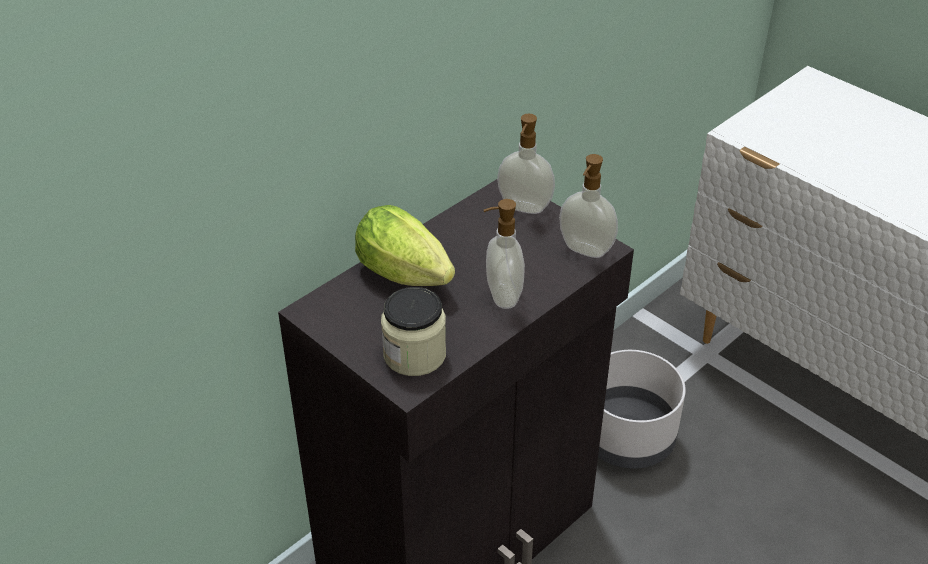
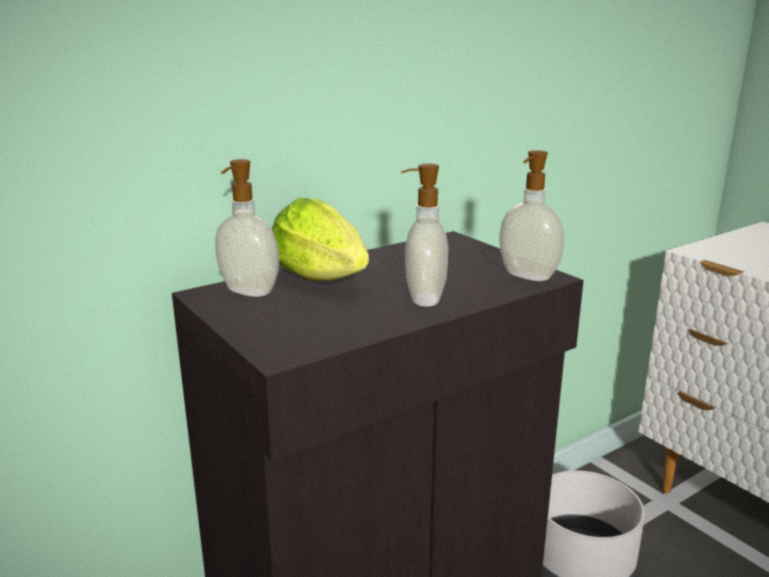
camera: 10 degrees right, 20 degrees down
jar [381,287,446,376] -> none
soap dispenser [497,114,555,214] -> soap dispenser moved to [215,159,279,297]

